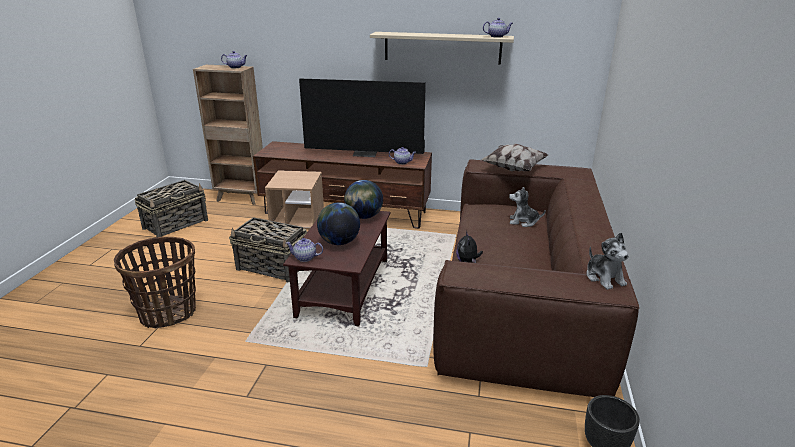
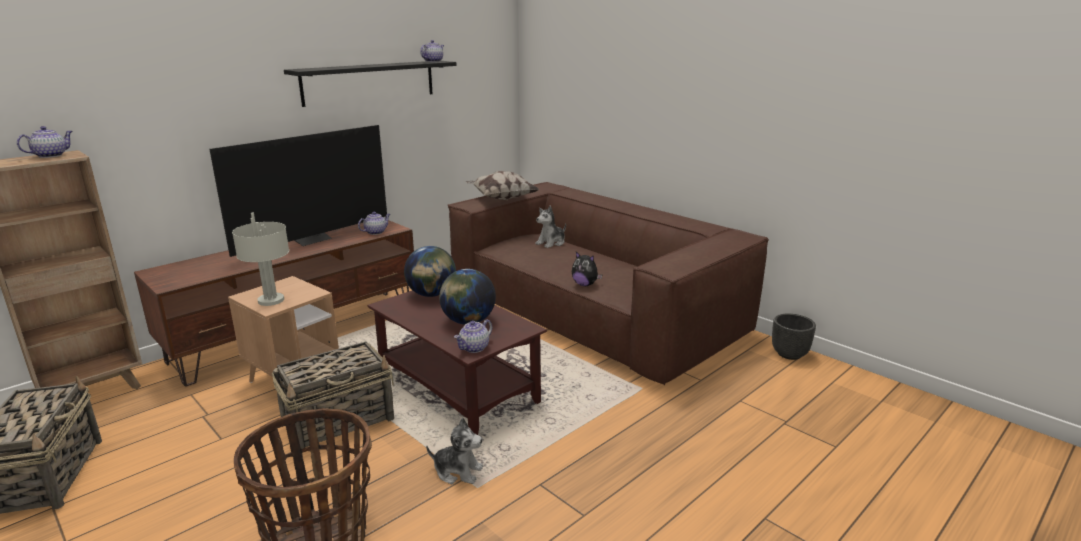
camera: 55 degrees left, 5 degrees down
beige shelf [370,32,514,65] -> black shelf [284,61,457,107]
plush toy [586,233,629,290] -> plush toy moved to [426,417,483,484]
none -> grey table lamp [232,212,289,306]

